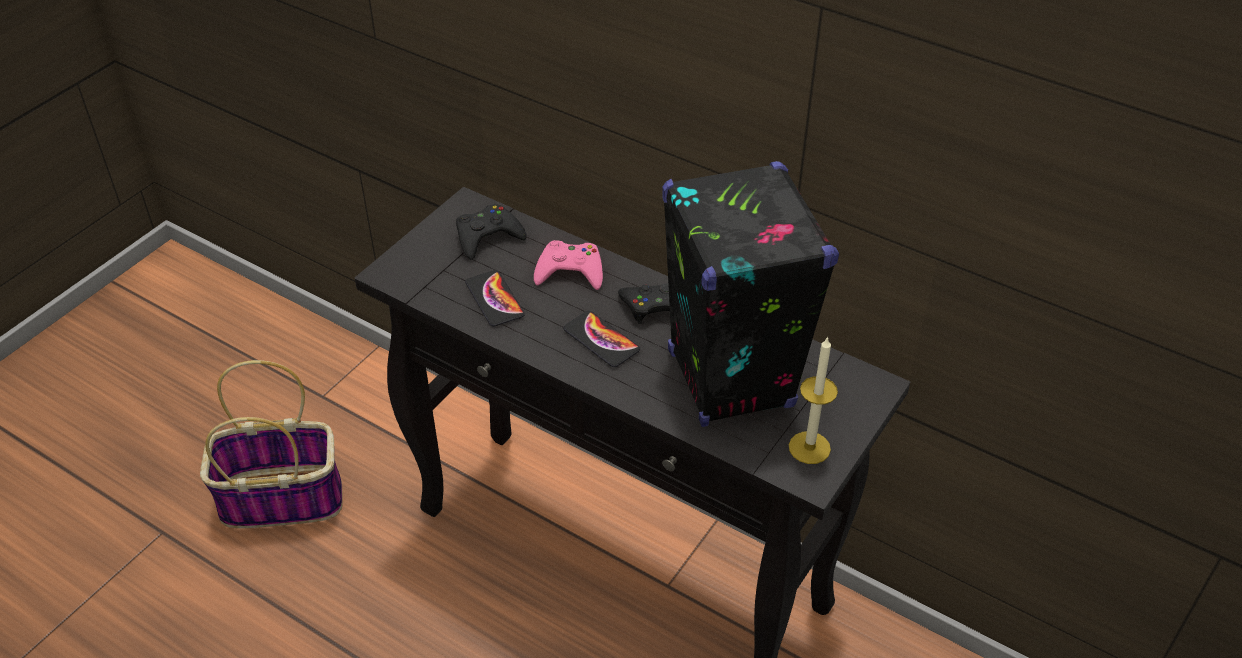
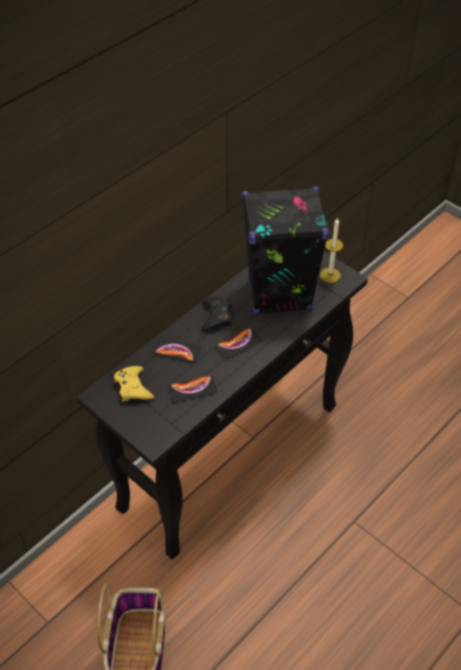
camera: 80 degrees left, 5 degrees up
black game controller [456,204,526,260] -> yellow game controller [114,366,154,401]
pink game controller [534,240,603,290] -> phone [153,337,201,363]

